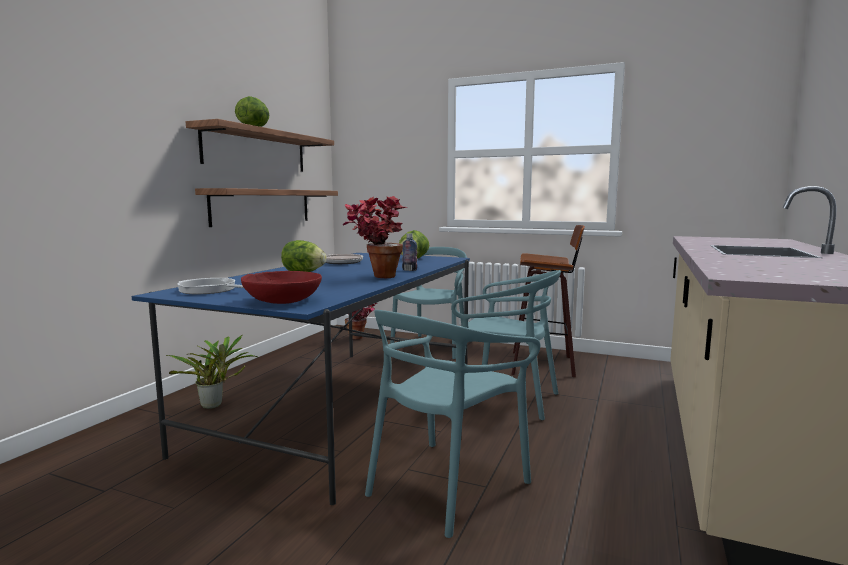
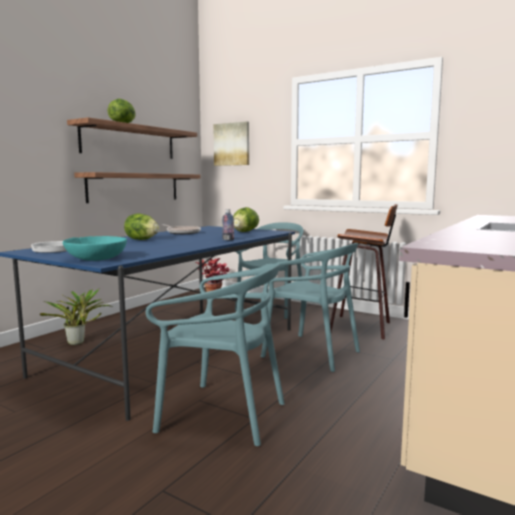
camera: 10 degrees right, 0 degrees up
red bowl [241,271,322,304] -> turquoise bowl [63,236,127,261]
potted plant [343,196,408,278] -> none
turquoise chair [365,310,540,538] -> turquoise chair turned 120 degrees counterclockwise [145,263,285,446]
none -> picture [213,121,249,166]

